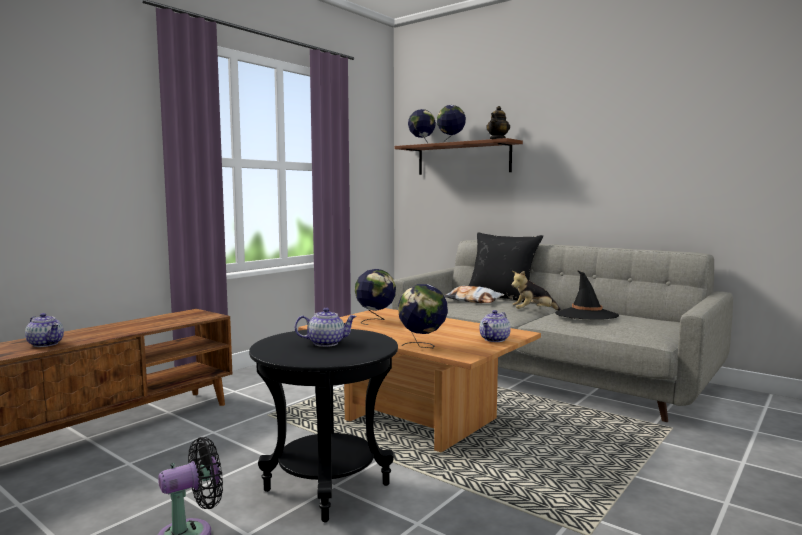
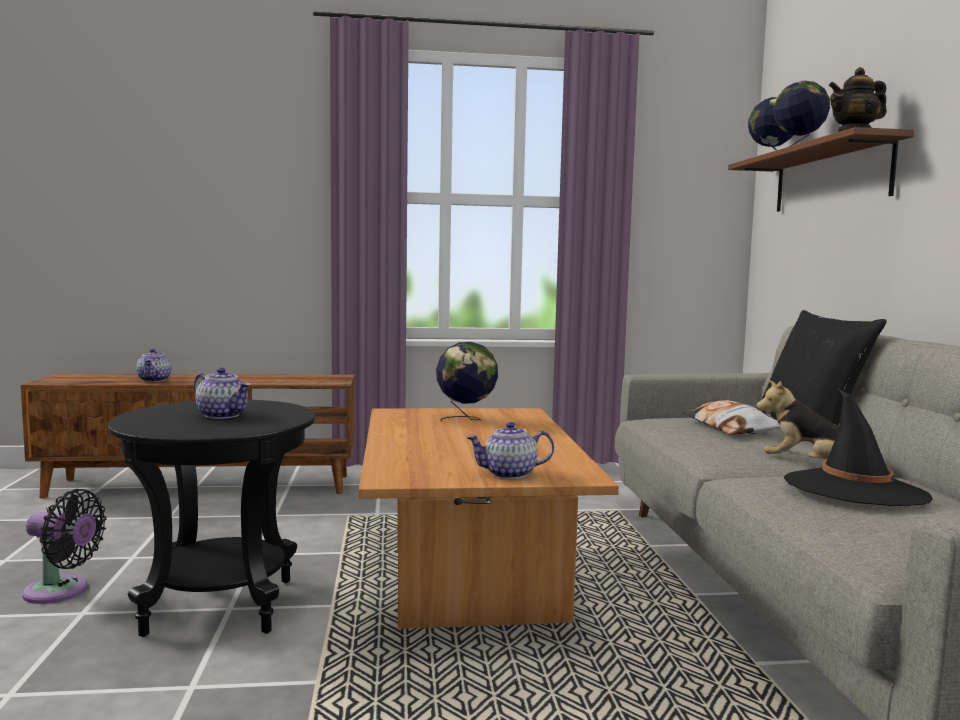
camera: 45 degrees right, 0 degrees up
globe [398,284,448,348] -> none

